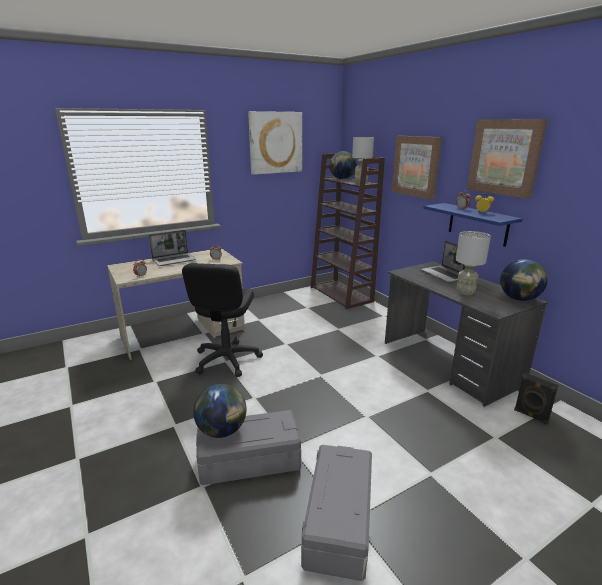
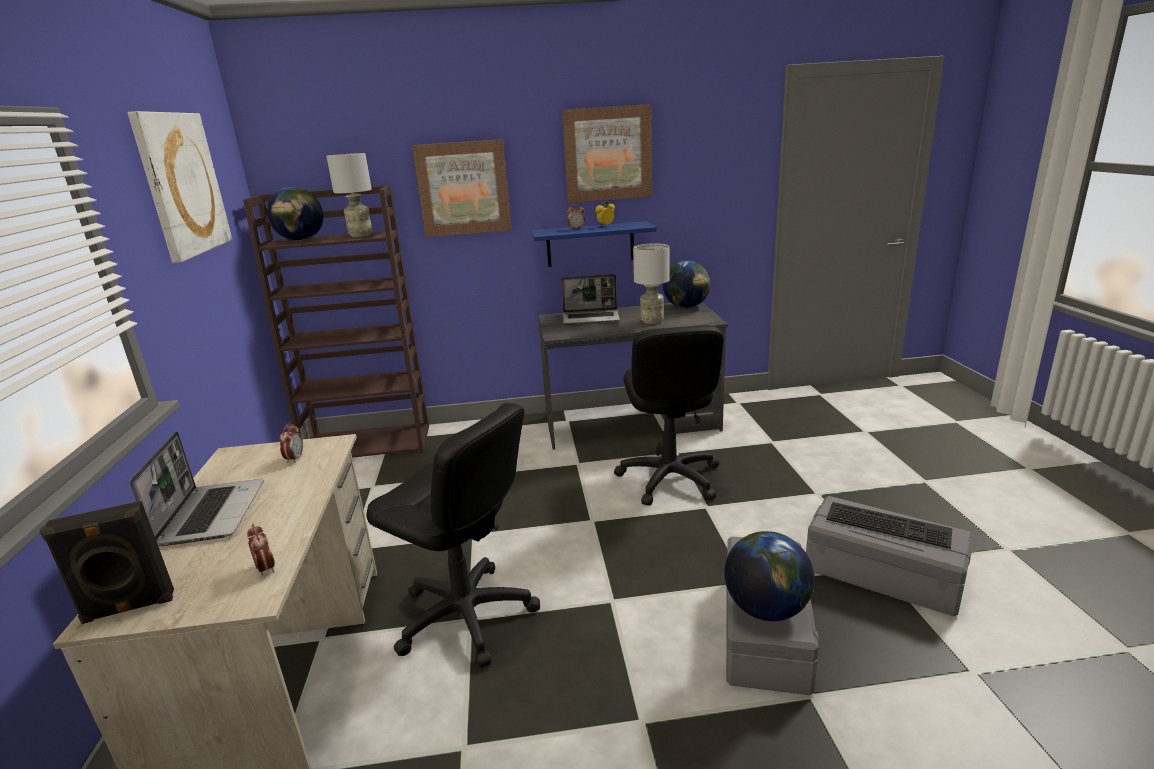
camera: 65 degrees left, 0 degrees up
black speaker [514,373,559,424] -> black speaker moved to [39,501,174,624]
none -> black office chair [614,325,724,506]
none -> keyboard [826,502,952,549]

